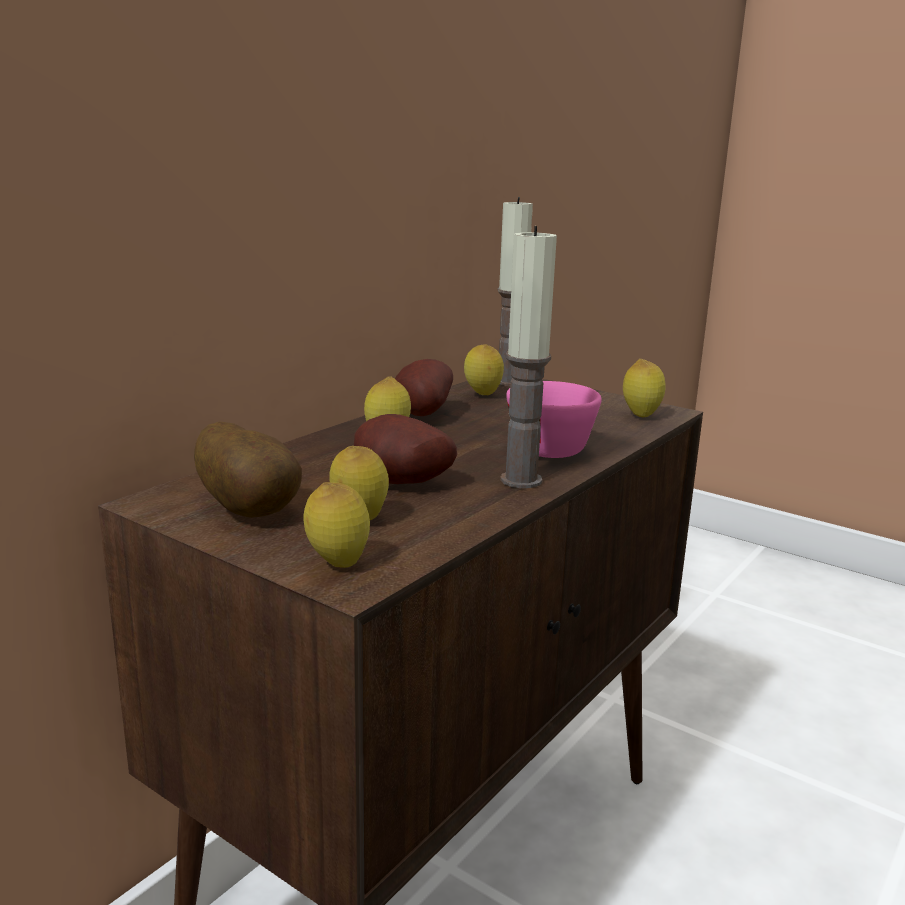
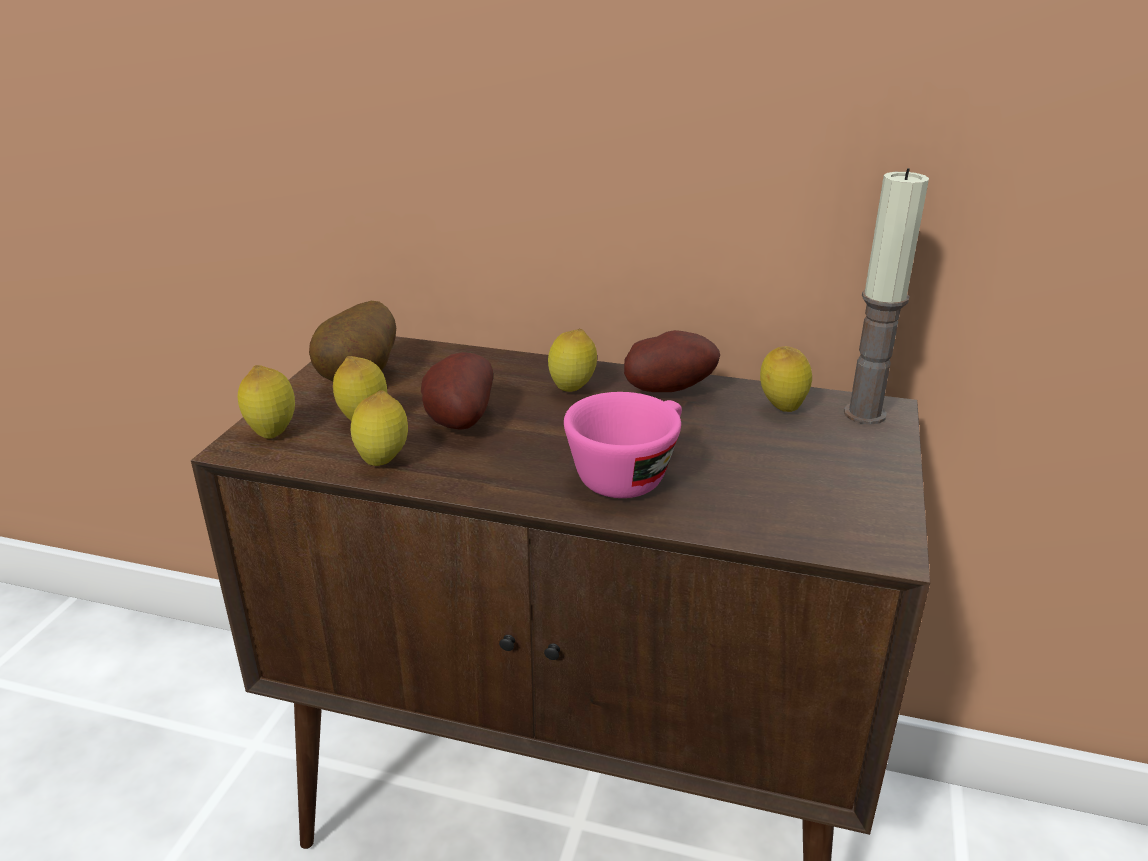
camera: 70 degrees right, 10 degrees up
candle [500,226,557,488] -> none
lemon [623,359,666,417] -> lemon moved to [351,390,408,466]

